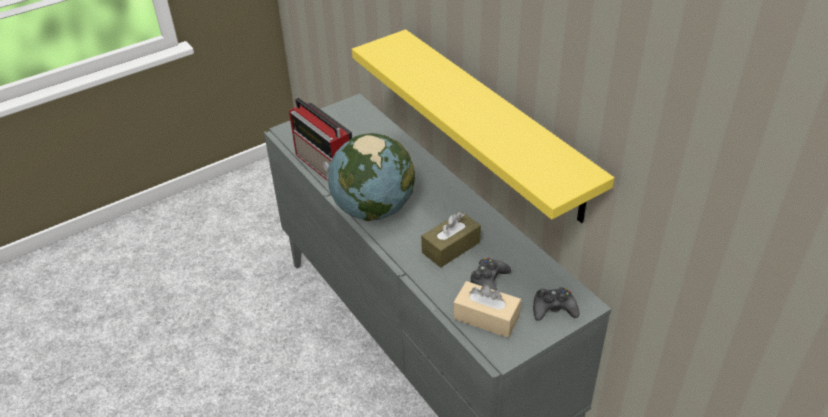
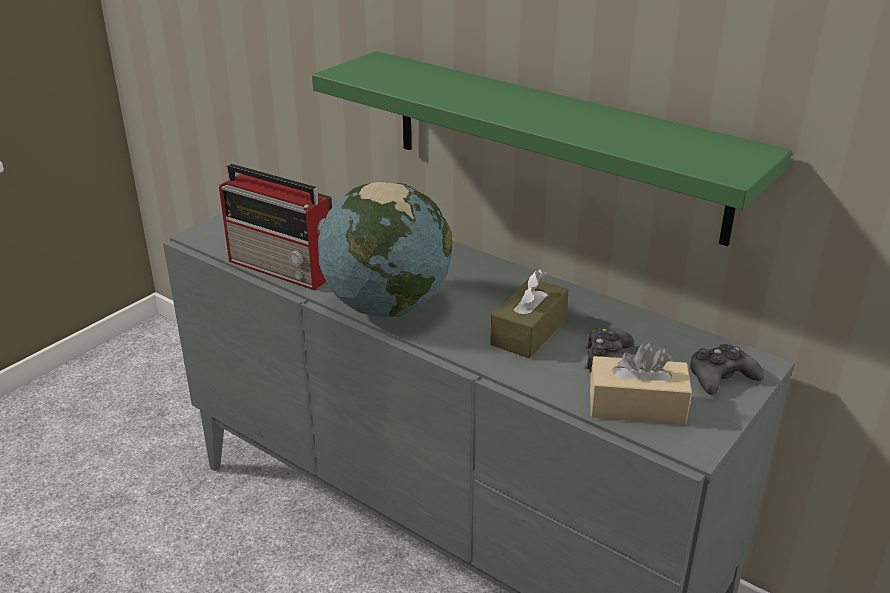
camera: 20 degrees left, 10 degrees down
yellow shelf [352,29,614,223] -> green shelf [312,51,792,246]

